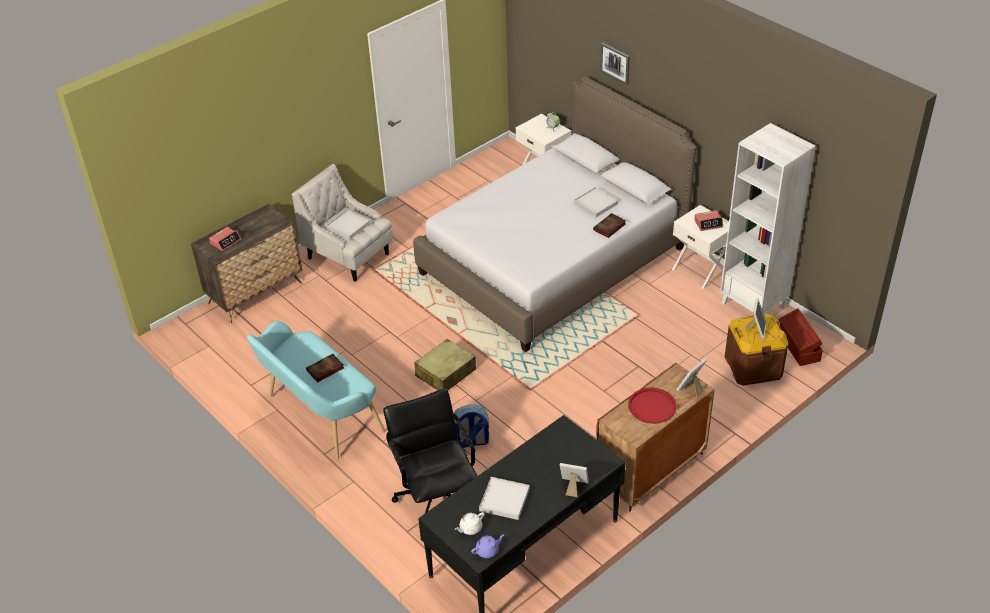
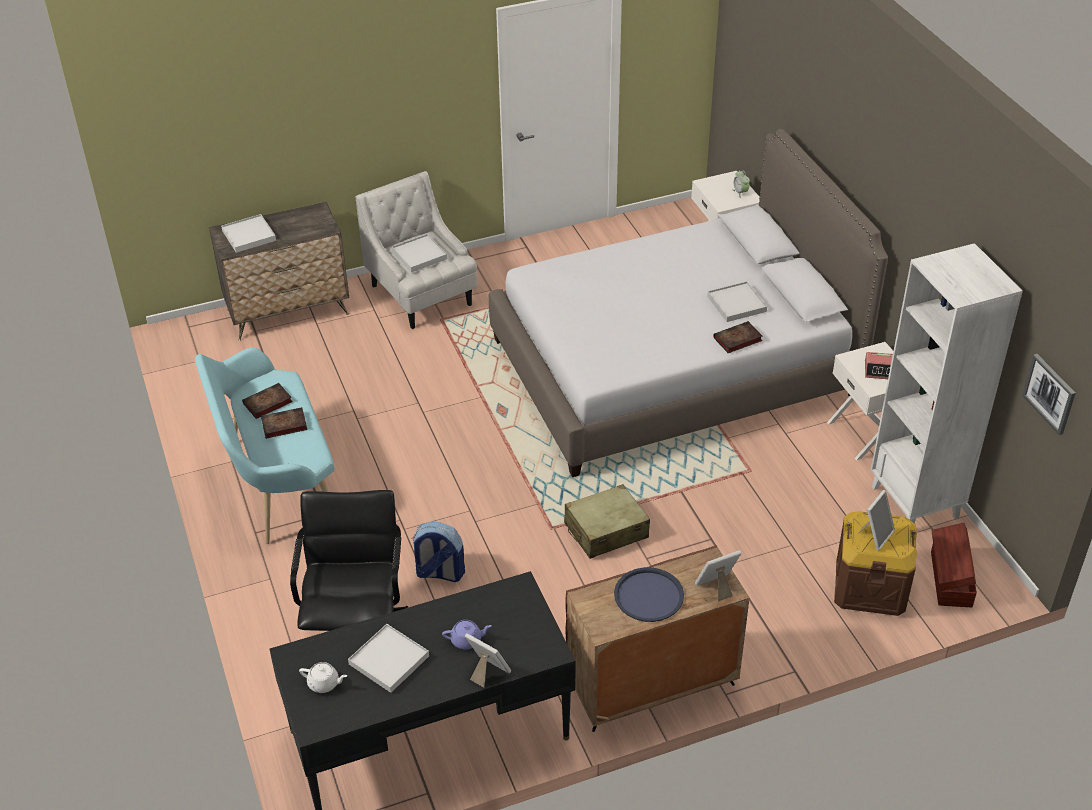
camera: 20 degrees right, 0 degrees up
alarm clock [209,227,241,251] -> white tray [221,214,276,253]
beige suitcase [414,339,476,390] -> beige suitcase moved to [564,484,650,559]
white teapot [455,512,485,535] -> white teapot turned 150 degrees counterclockwise [299,662,347,693]
purple teapot [471,534,504,558] -> purple teapot moved to [442,620,492,649]
picture [600,42,630,85] -> picture moved to [1022,354,1076,435]
red tray [628,387,677,424] -> blue tray [614,567,684,622]
none -> book [242,383,293,419]

